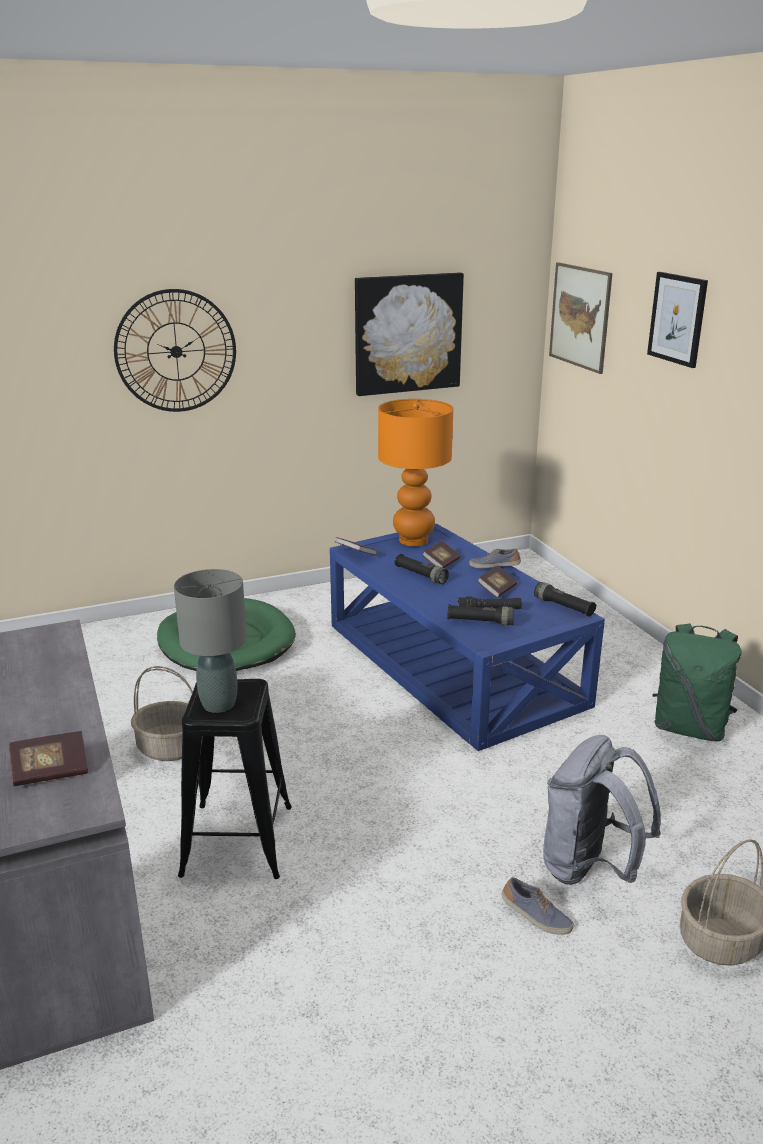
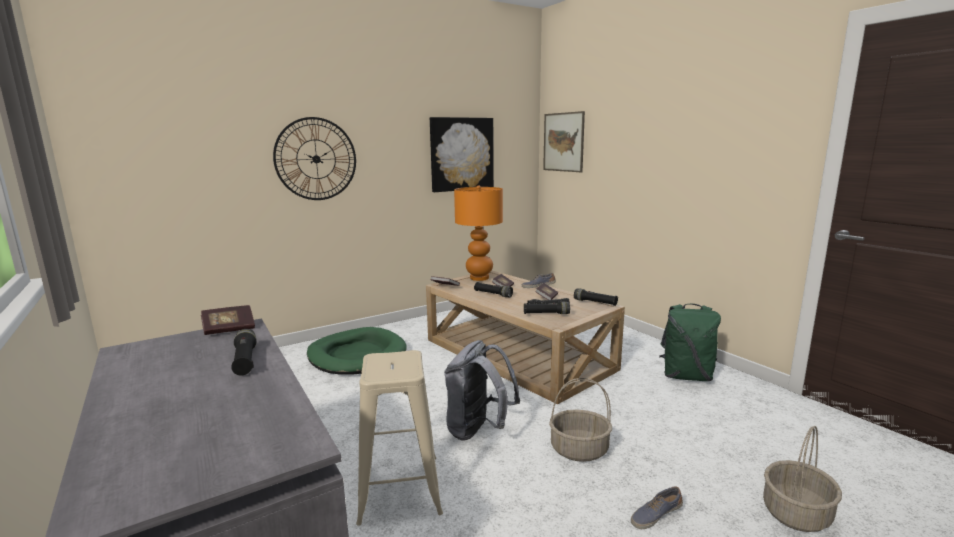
camera: 10 degrees left, 10 degrees down
book [9,731,88,786] -> book moved to [201,305,255,335]
basket [131,666,193,761] -> basket moved to [549,378,612,462]
grey table lamp [174,569,247,713] -> none
black stool [178,679,292,879] -> beige stool [356,350,443,526]
blue coffee table [330,524,605,751] -> beige coffee table [426,271,625,404]
shoe [502,877,574,935] -> shoe turned 135 degrees clockwise [631,486,683,529]
grey backpack [543,735,661,885] -> grey backpack moved to [444,340,520,440]
picture [647,272,708,368] -> none
none -> black flashlight [231,329,257,375]

